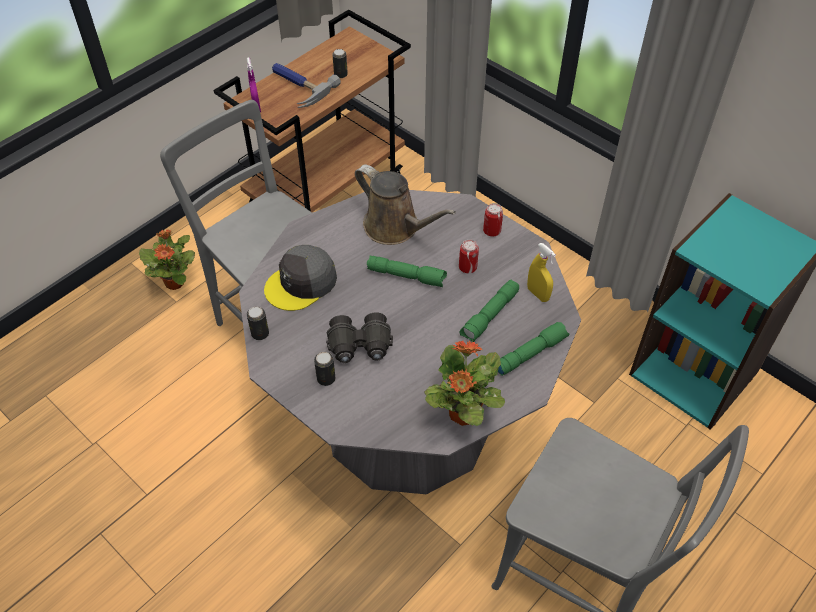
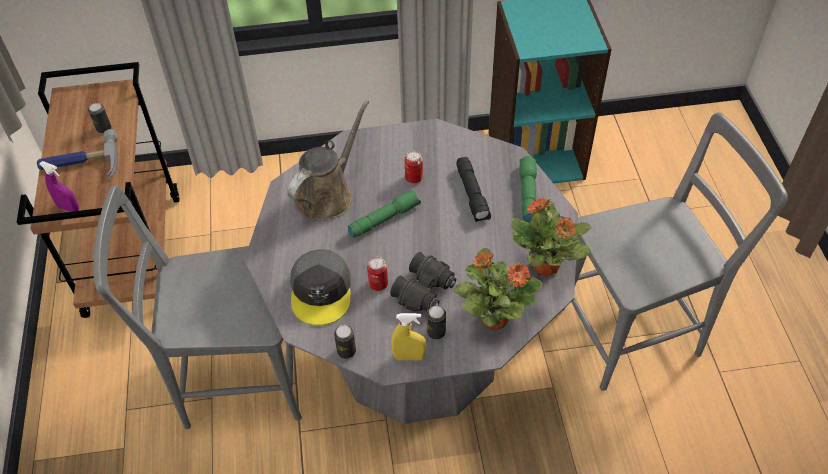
camera: 50 degrees left, 0 degrees up
potted plant [139,230,195,290] -> potted plant moved to [454,248,543,330]
brown watering can [355,164,456,245] -> brown watering can turned 45 degrees counterclockwise [287,100,369,221]
green flashlight [460,280,519,342] -> black flashlight [456,157,491,222]
can [483,203,503,237] -> can moved to [367,256,388,291]
yellow spray bottle [527,243,556,302] -> yellow spray bottle moved to [391,313,426,360]

